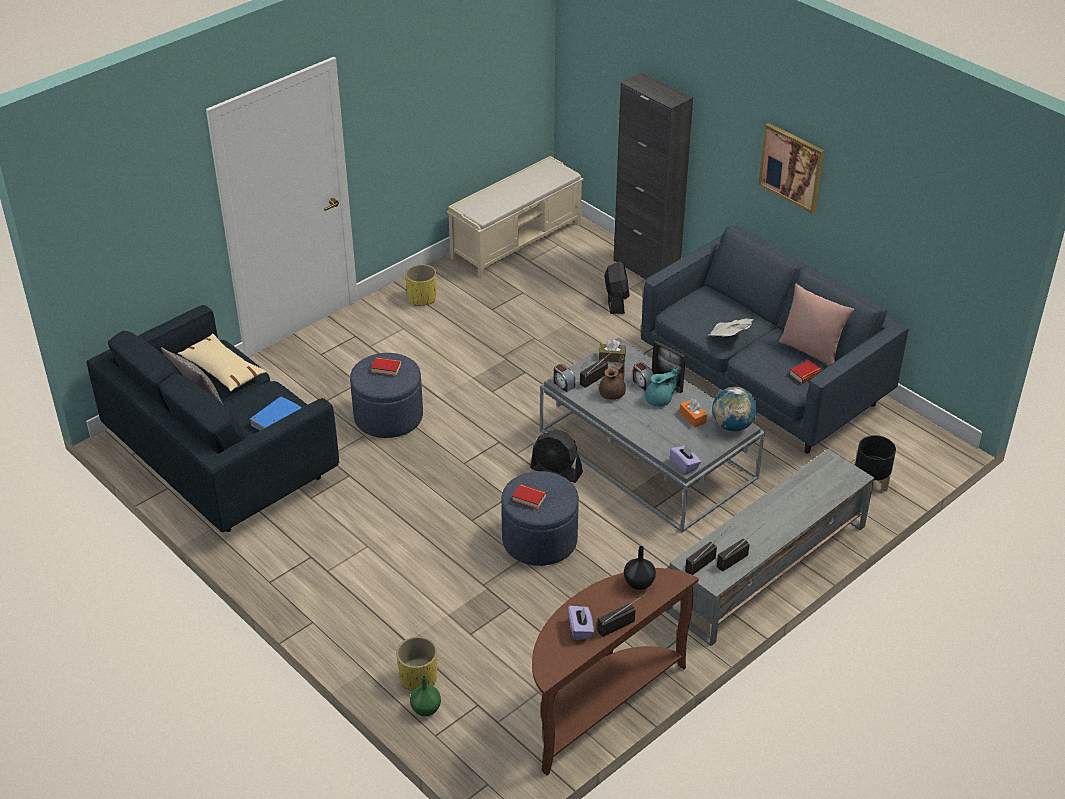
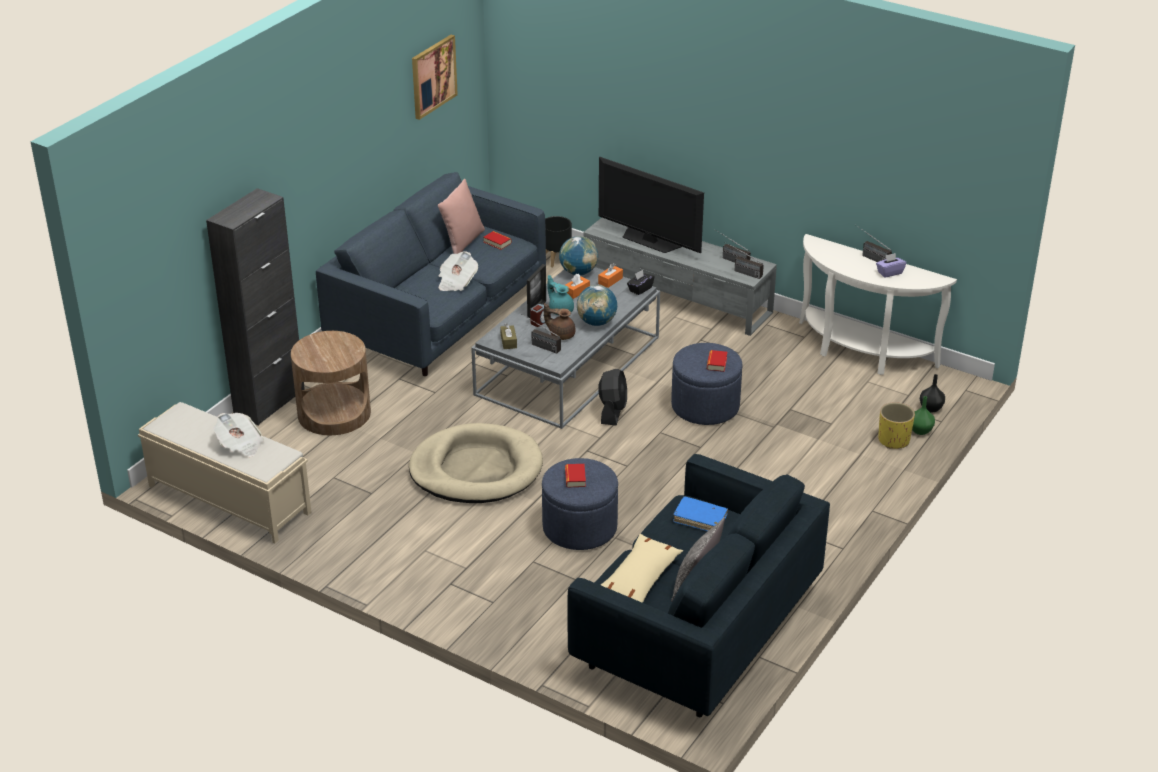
camera: 105 degrees left, 5 degrees down
yellow planter [405,264,436,306] -> none
brown console table [532,568,699,776] -> white console table [799,234,957,375]
alarm clock [554,364,575,392] -> none
black fan [604,262,630,314] -> brown side table [291,331,371,435]
black vase [624,546,656,590] -> black vase moved to [920,374,945,412]
purple tissue box [670,444,701,474] -> black tissue box [627,270,655,295]
picture [758,123,824,214] -> picture moved to [412,35,458,120]
none -> newspaper [214,413,264,457]
none -> beige dog bed [409,423,543,503]
none -> globe [577,285,617,326]
none -> orange tissue box [598,263,623,288]
none -> television [599,157,704,253]

